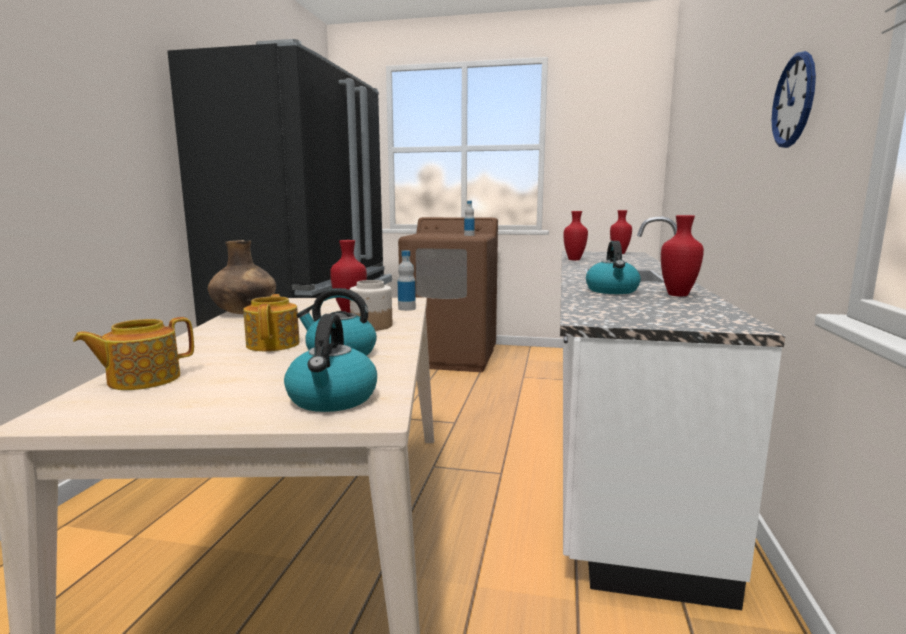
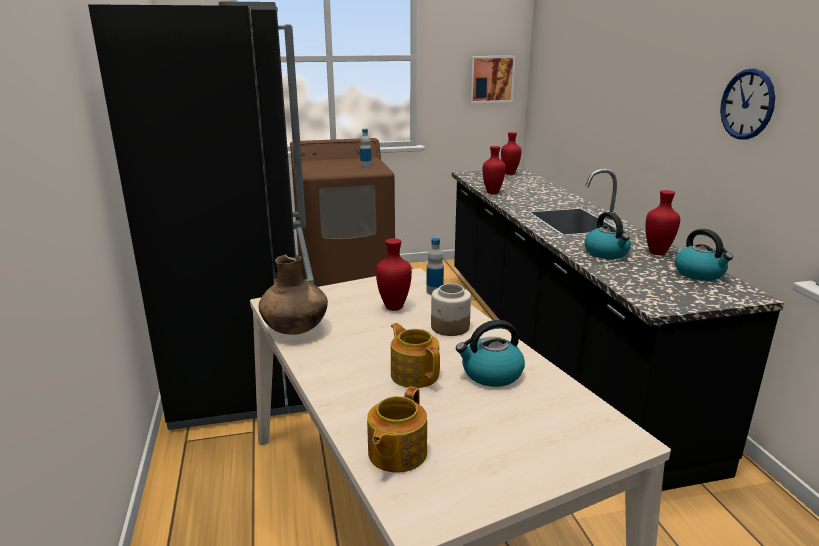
camera: 25 degrees left, 10 degrees up
kettle [284,314,377,412] -> kettle moved to [675,229,733,281]
white counter [560,217,785,610] -> black counter [452,168,784,491]
none -> picture [469,56,515,103]

